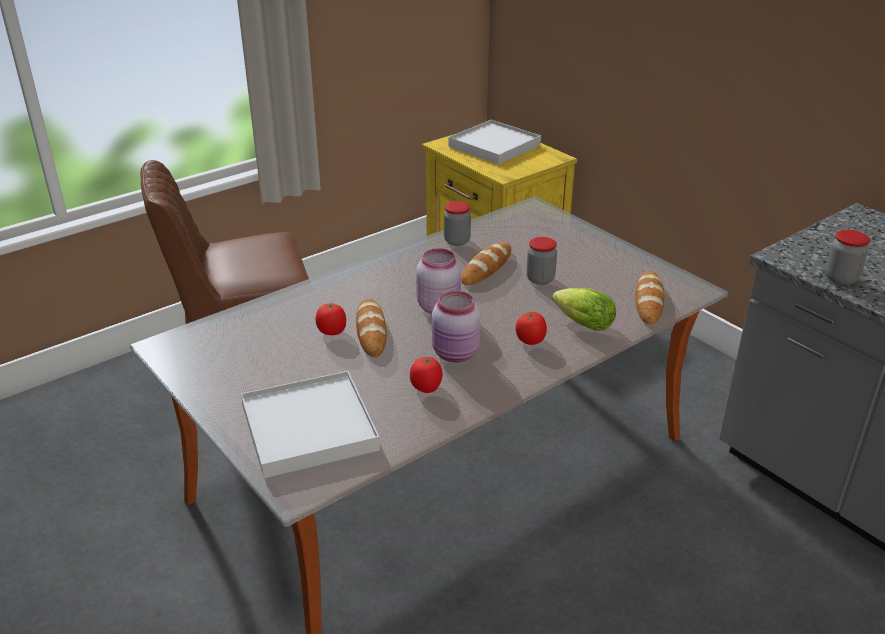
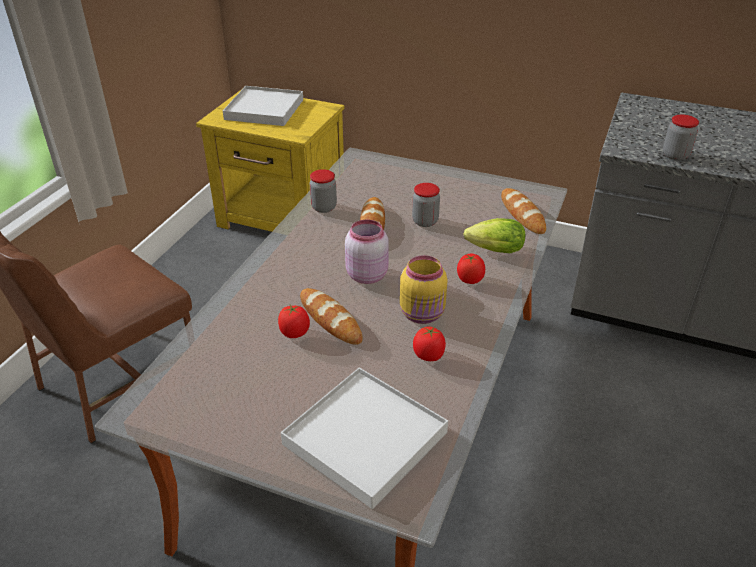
camera: 30 degrees left, 5 degrees up
pink jar [432,291,480,362] -> yellow jar [400,255,447,324]

